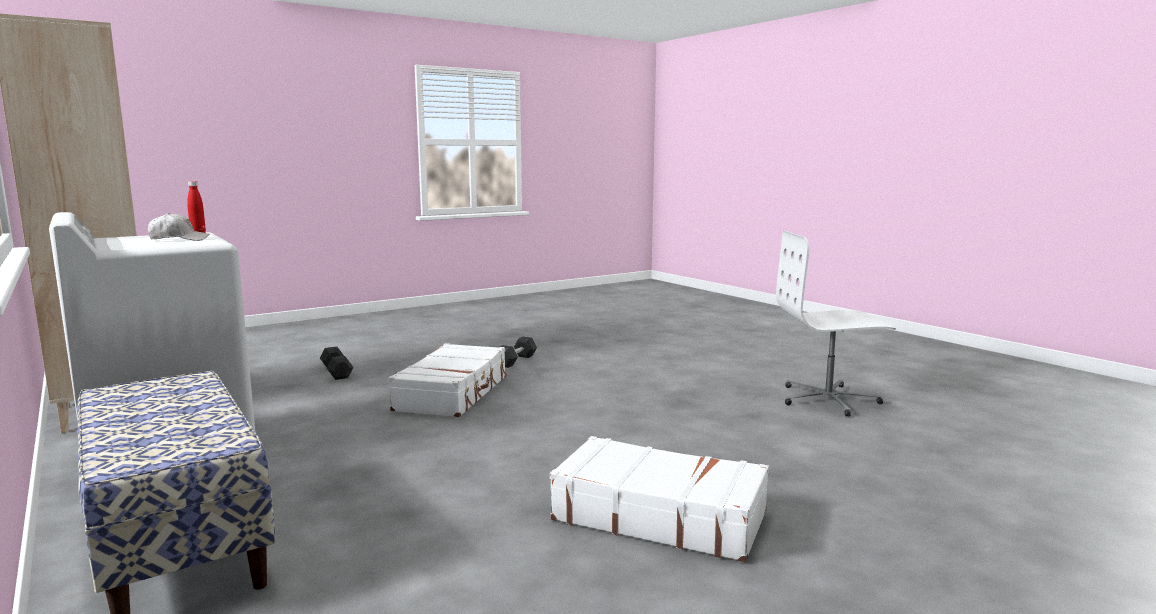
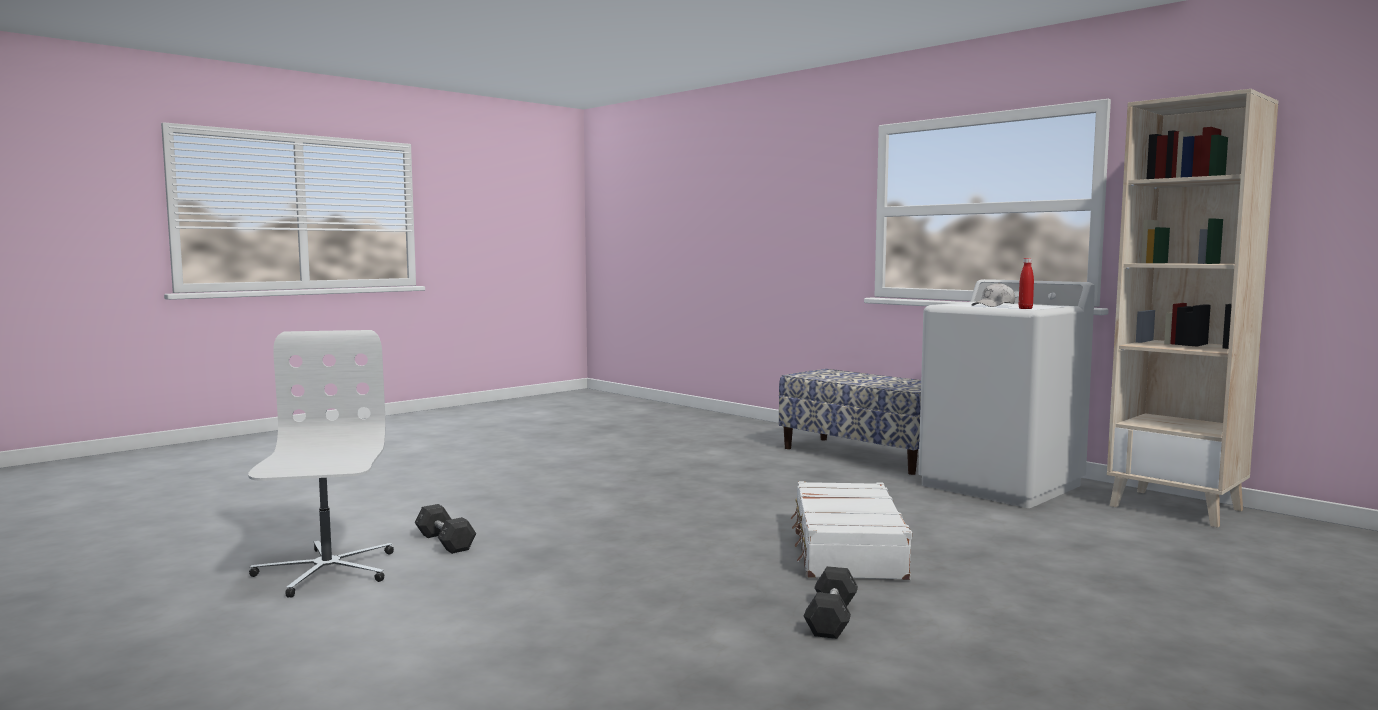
camera: 170 degrees right, 5 degrees down
grey dumbbell [320,346,353,380] -> grey dumbbell moved to [414,504,476,554]
white suitcase [550,436,769,562] -> none
white office chair [776,230,896,417] -> white office chair turned 90 degrees counterclockwise [248,330,394,598]

